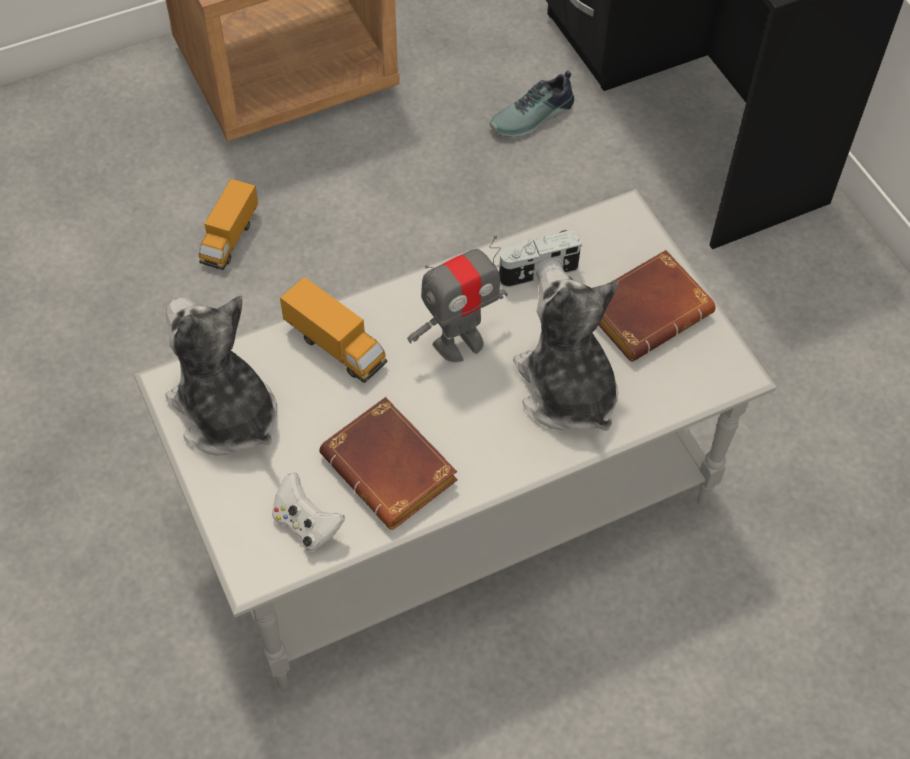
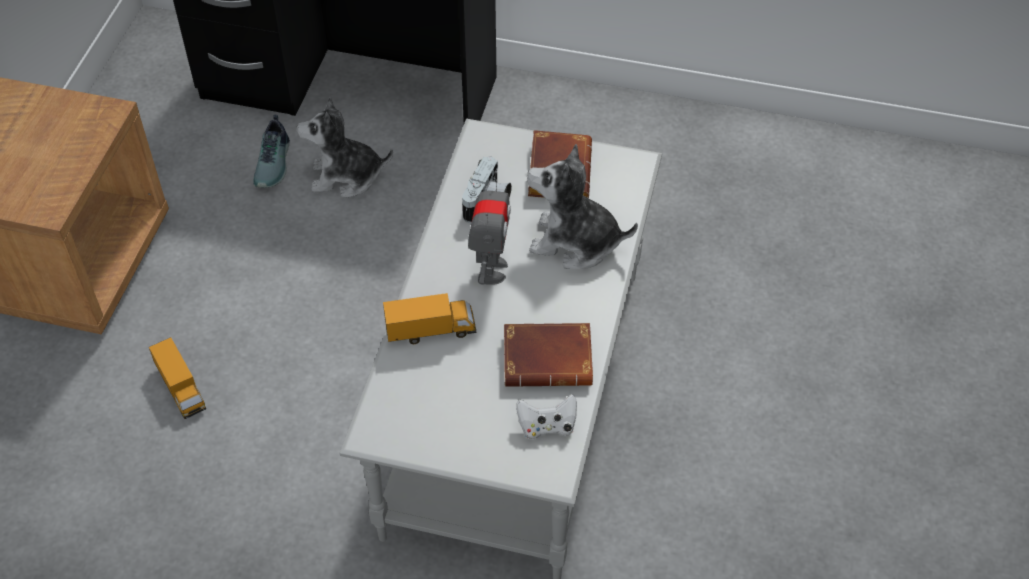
camera: 50 degrees left, 5 degrees down
plush toy [166,295,277,456] -> plush toy moved to [297,96,393,198]

